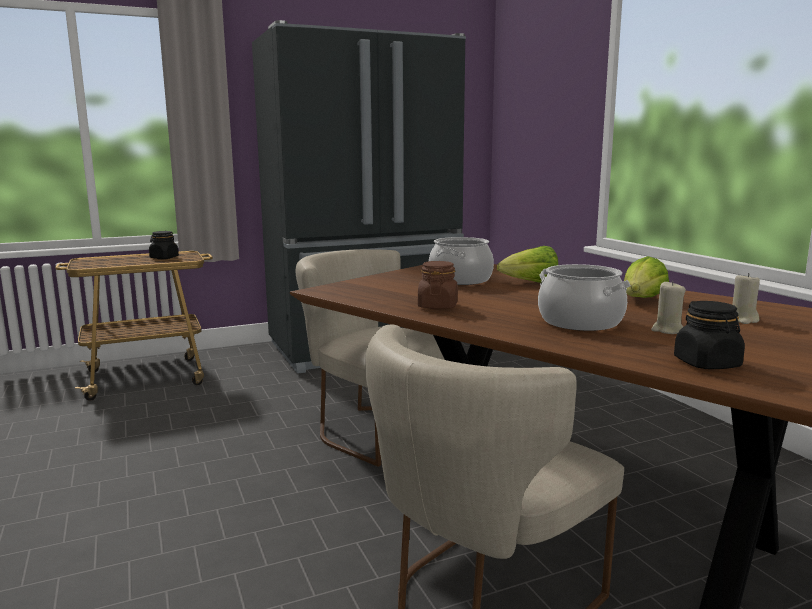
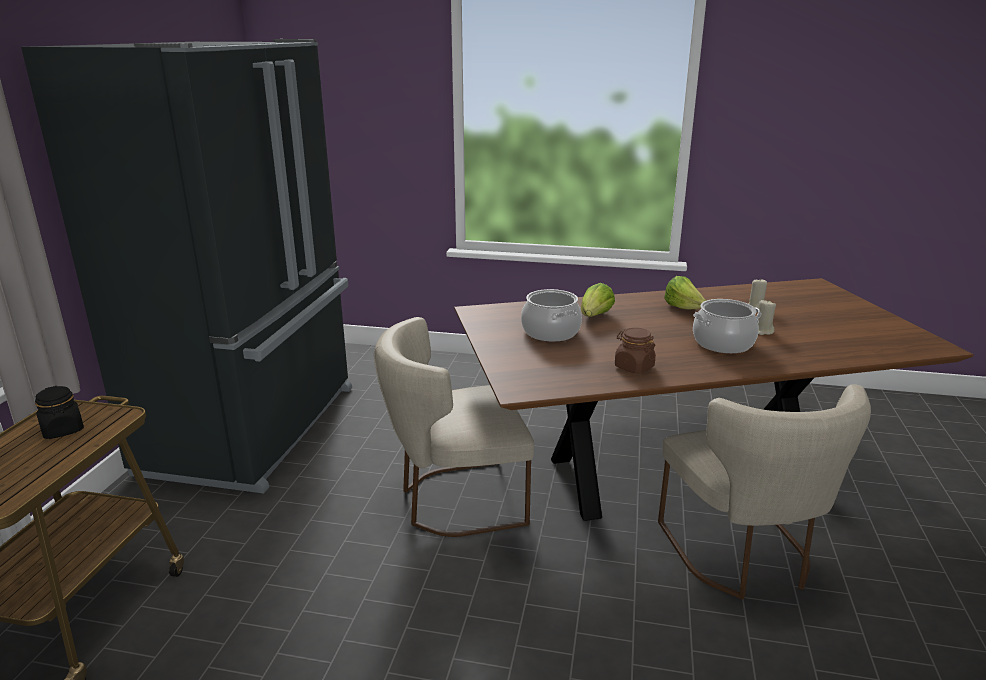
camera: 55 degrees left, 10 degrees up
black jar [674,301,745,369] -> none

